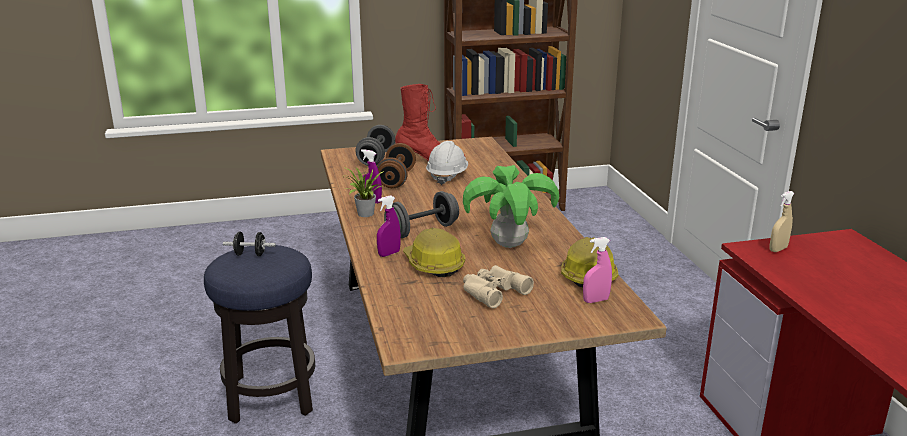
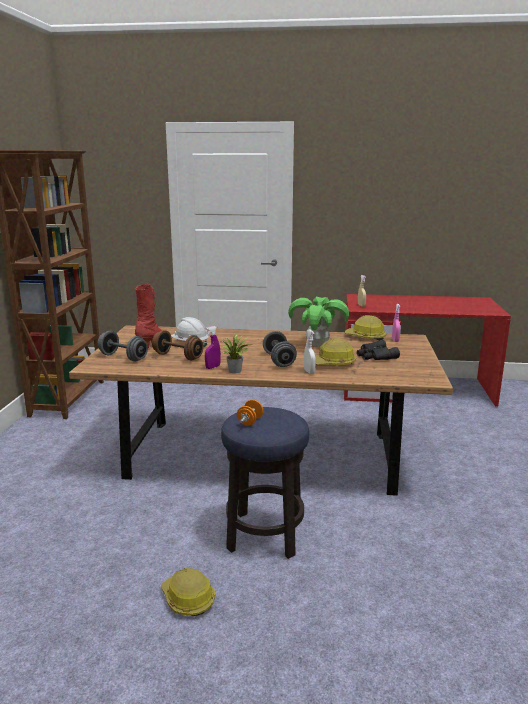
camera: 70 degrees left, 5 degrees down
black dumbbell [223,232,276,256] -> orange dumbbell [237,399,263,426]
purple spray bottle [377,195,401,257] -> white spray bottle [304,329,316,374]
beige binoculars [463,265,534,309] -> black binoculars [357,340,400,360]
none -> hard hat [161,568,215,616]

